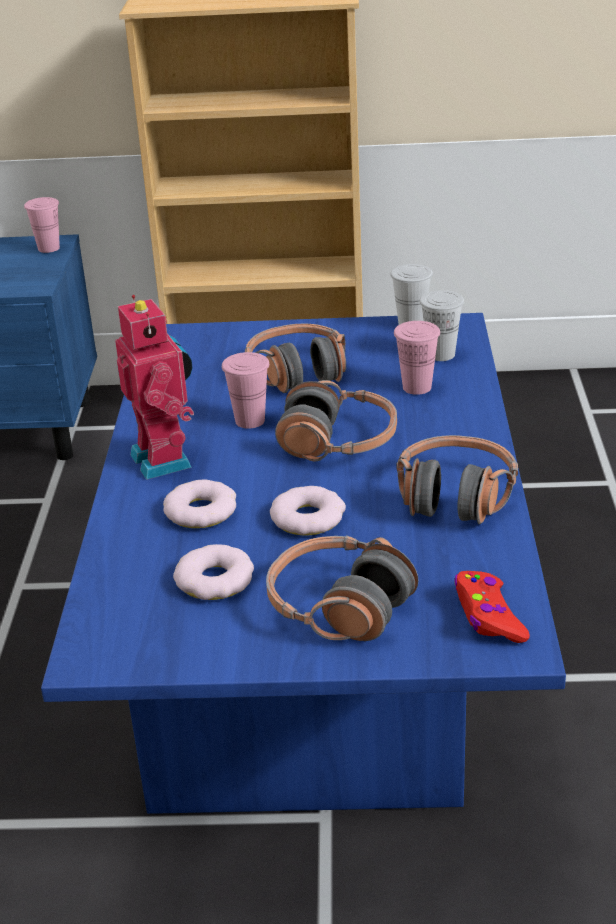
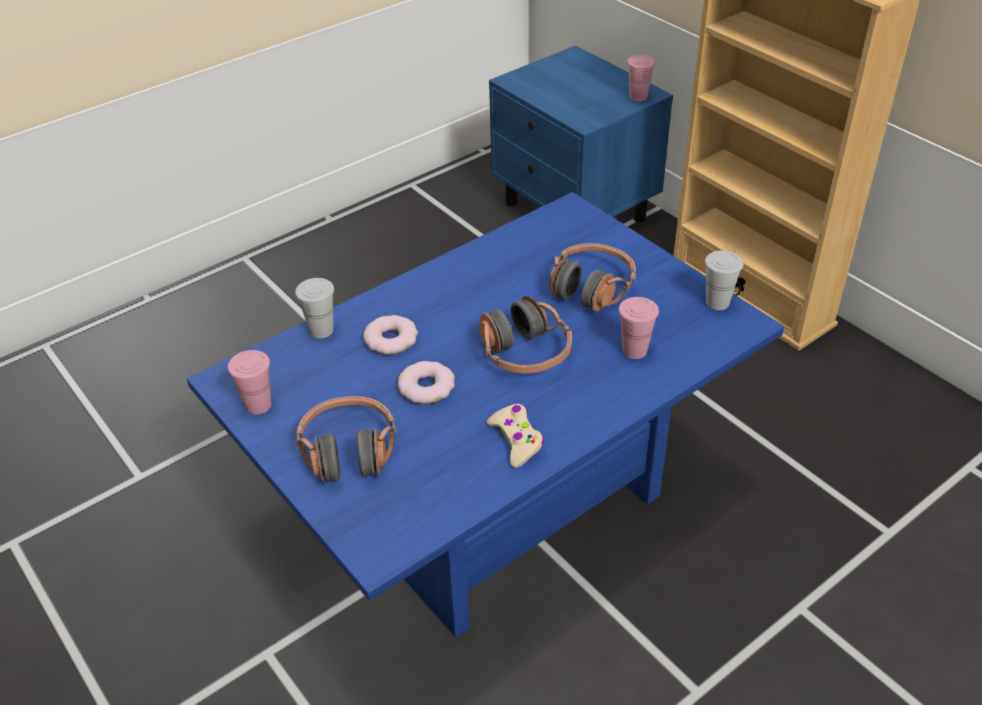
camera: 50 degrees right, 10 degrees up
toy robot [115,295,194,480] -> none
donut [173,544,254,600] -> none
pink cup [222,352,269,429] -> pink cup moved to [228,350,272,414]
headphones [397,435,518,524] -> beige game controller [487,404,544,468]
white cup [419,290,464,361] -> white cup moved to [295,278,334,338]
red game controller [454,571,530,643] -> none

